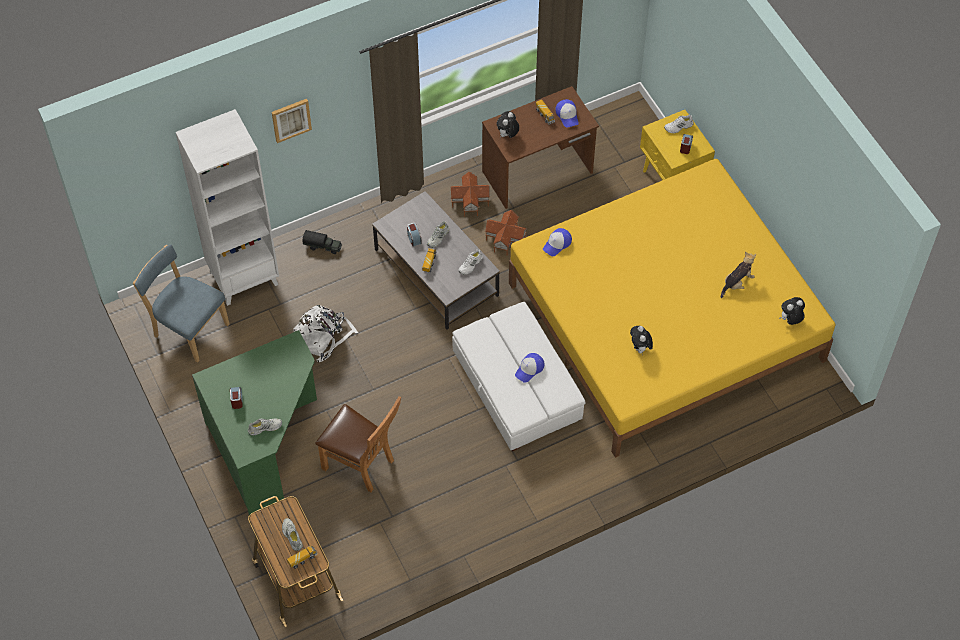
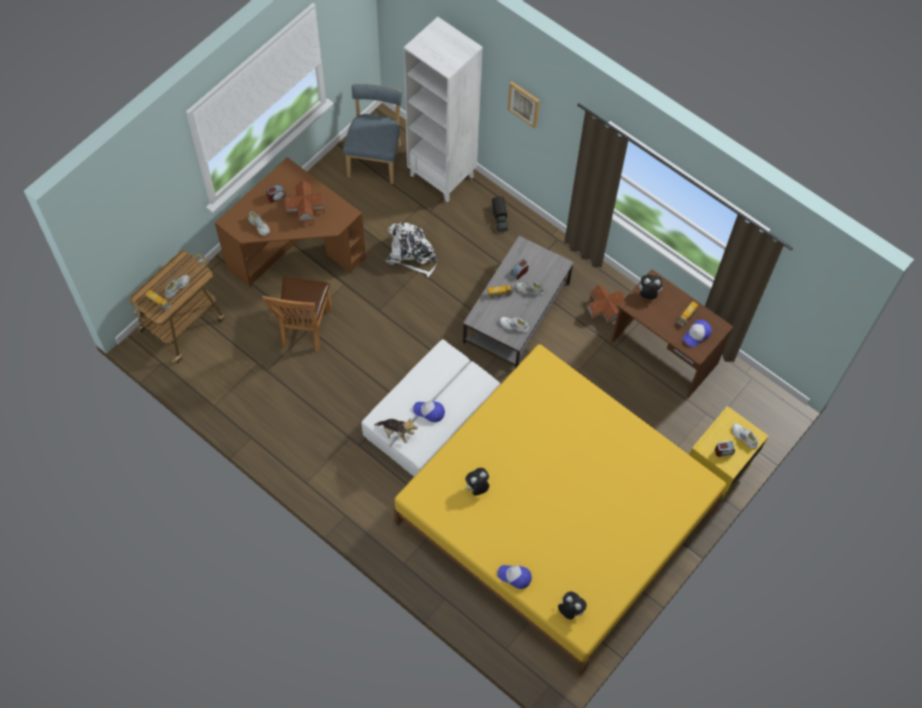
camera: 65 degrees right, 5 degrees up
green desk [192,330,317,515] -> brown desk [215,157,366,287]
toy house [485,210,527,255] -> toy house moved to [284,180,325,226]
cap [543,228,572,256] -> cap moved to [497,565,532,589]
plush toy [721,252,756,298] -> plush toy moved to [375,418,418,443]

